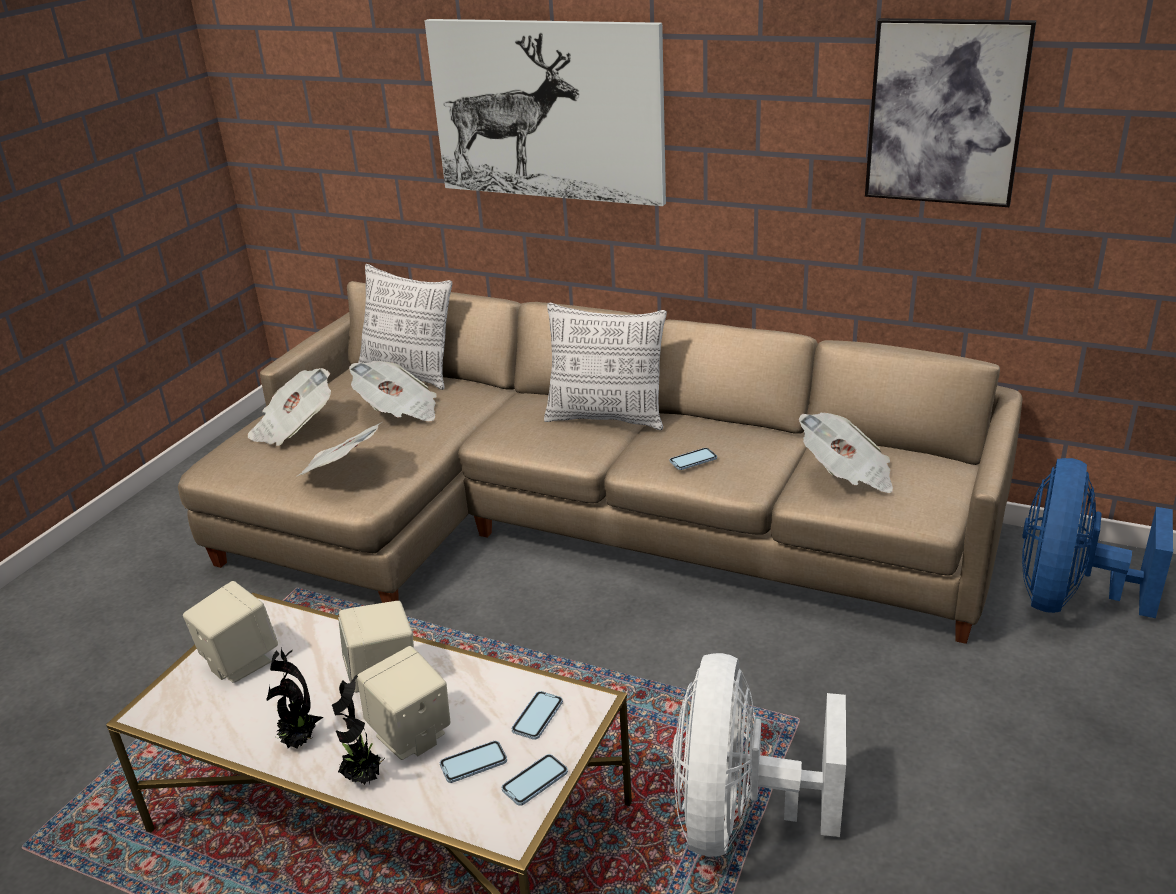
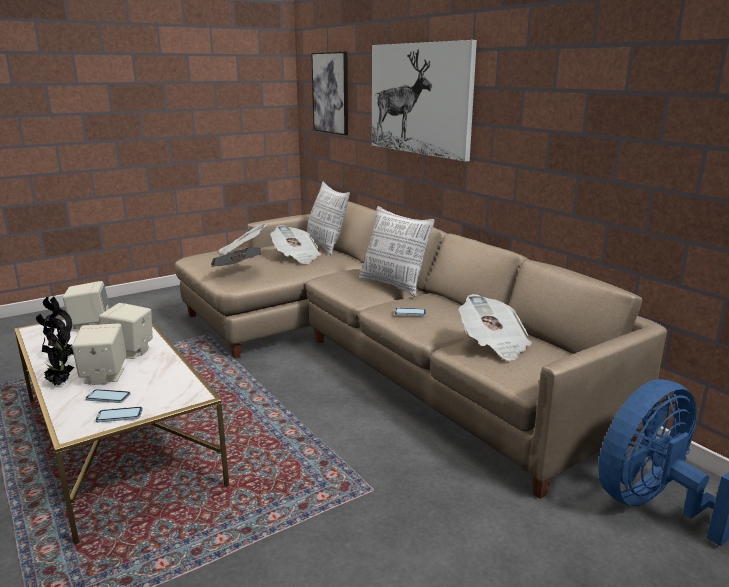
camera: 30 degrees right, 10 degrees down
phone [511,691,563,740] -> none
white fan [672,653,846,857] -> none
picture [865,18,1036,207] -> picture moved to [311,51,348,135]

